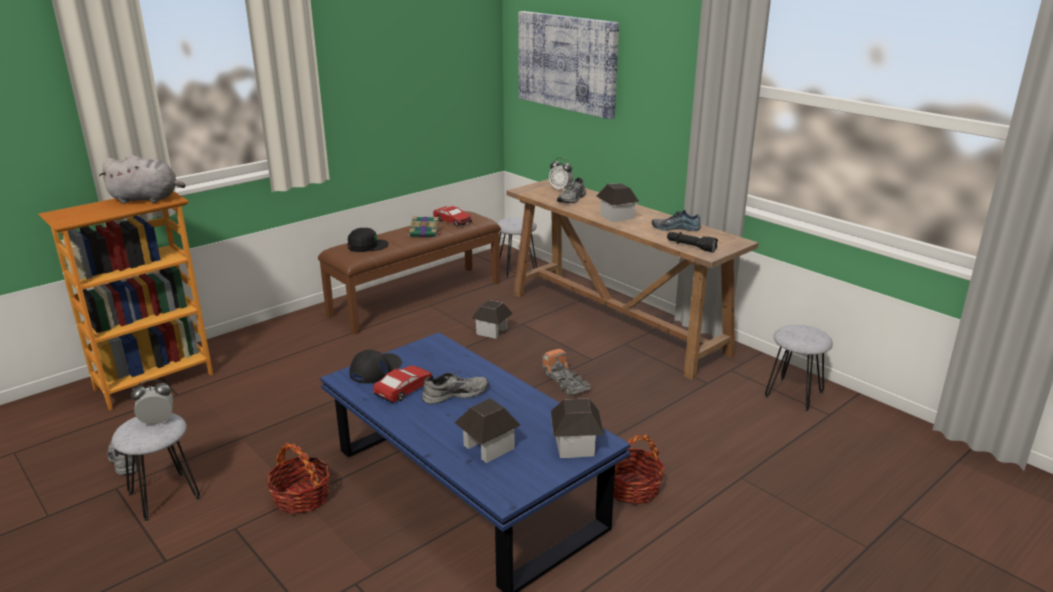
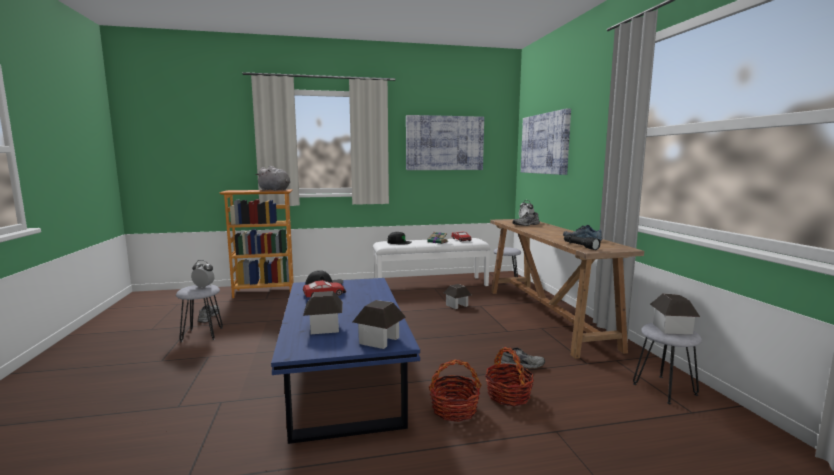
camera: 30 degrees right, 15 degrees down
basket [267,443,330,514] -> basket moved to [485,347,534,406]
brown bench [318,211,501,335] -> white bench [373,238,491,286]
grey shoe [422,373,489,404] -> grey shoe moved to [498,347,545,369]
toy truck [541,349,591,396] -> none
toy house [596,183,639,222] -> toy house moved to [650,293,700,334]
none -> picture [406,115,484,170]

